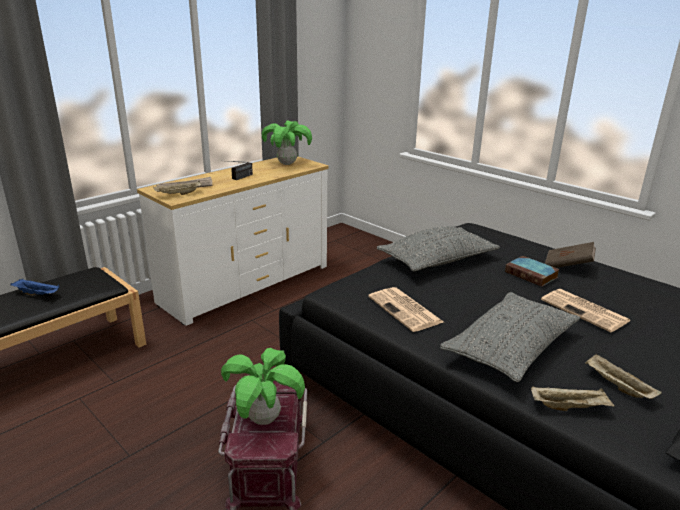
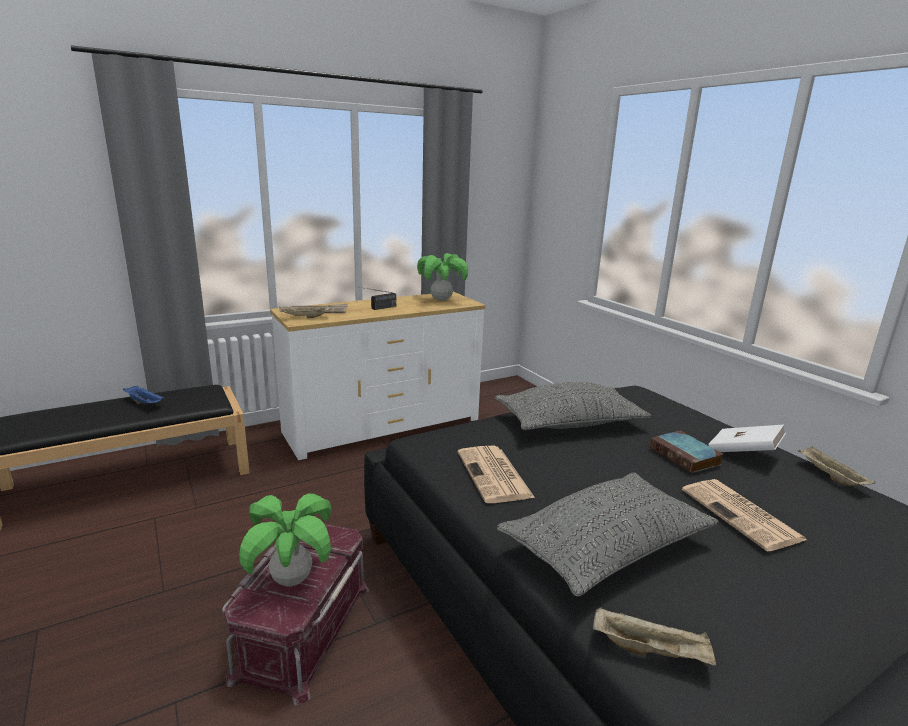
camera: 15 degrees right, 5 degrees down
brown book [545,242,596,268] -> white book [709,424,786,452]
beige tray [585,354,662,399] -> beige tray moved to [798,446,876,486]

